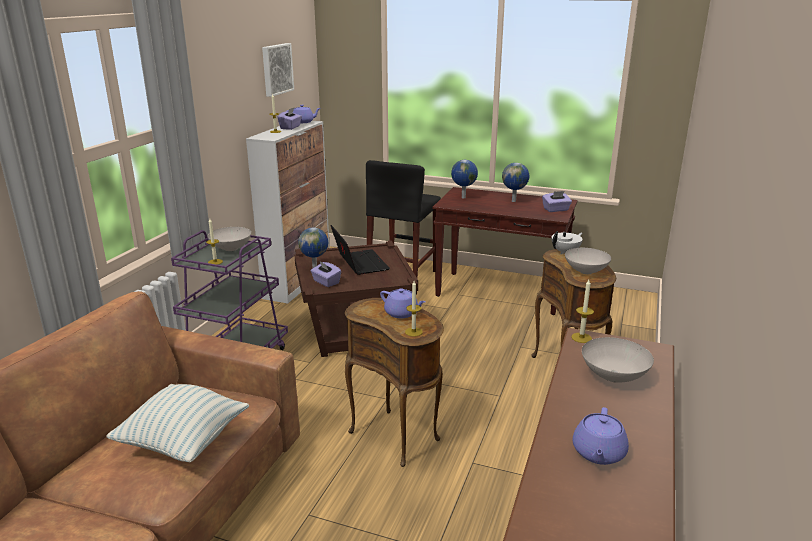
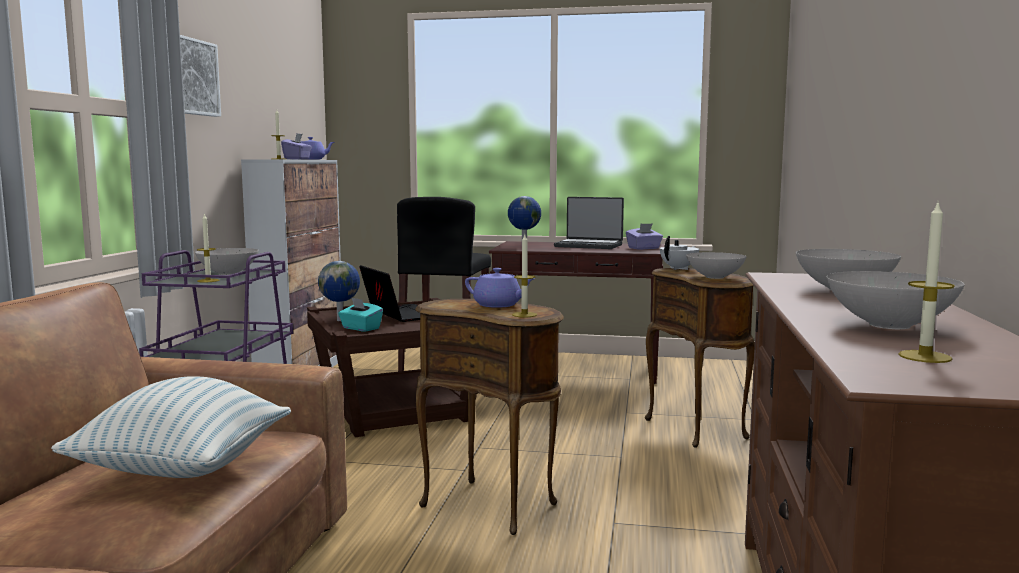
camera: 10 degrees left, 15 degrees down
picture [262,43,294,97] -> picture moved to [180,35,221,117]
purple tissue box [310,262,341,287] -> turquoise tissue box [338,297,383,332]
globe [502,163,529,202] -> laptop [554,197,624,249]
candle [571,280,594,343] -> candle moved to [898,203,955,363]
purple teapot [573,407,629,465] -> white bowl [827,271,965,329]

